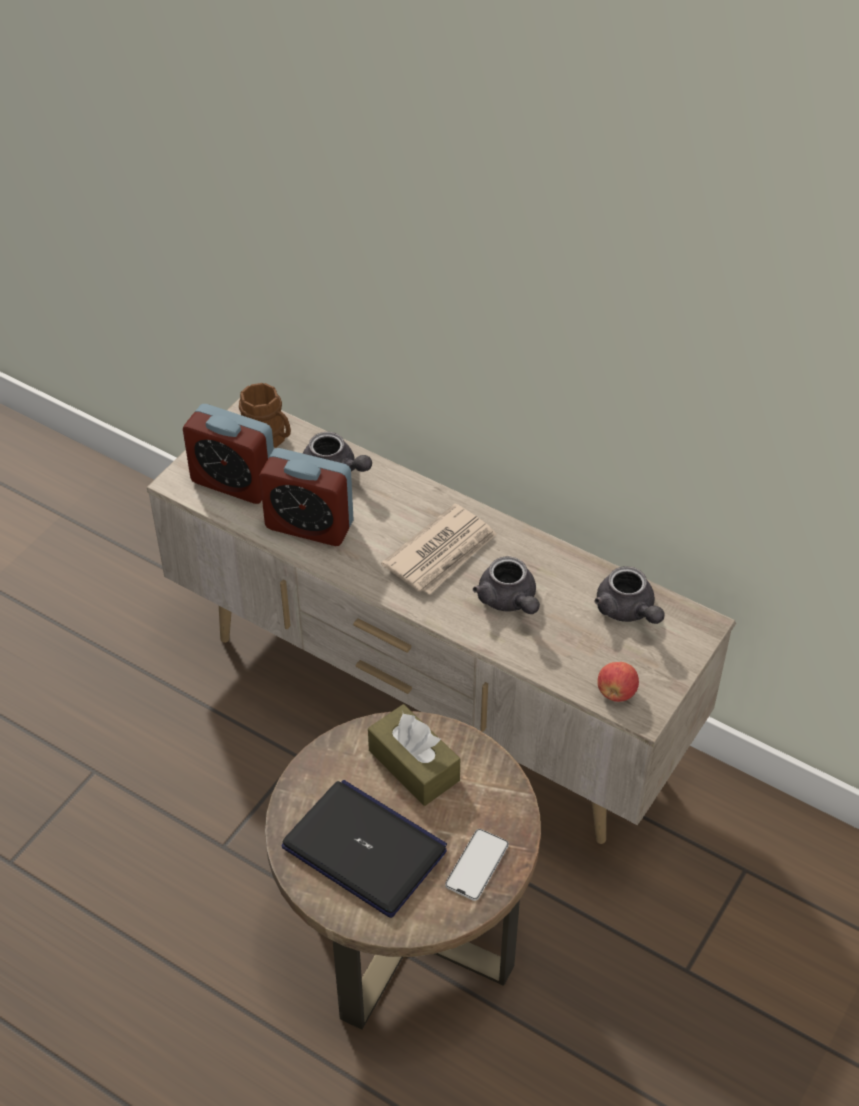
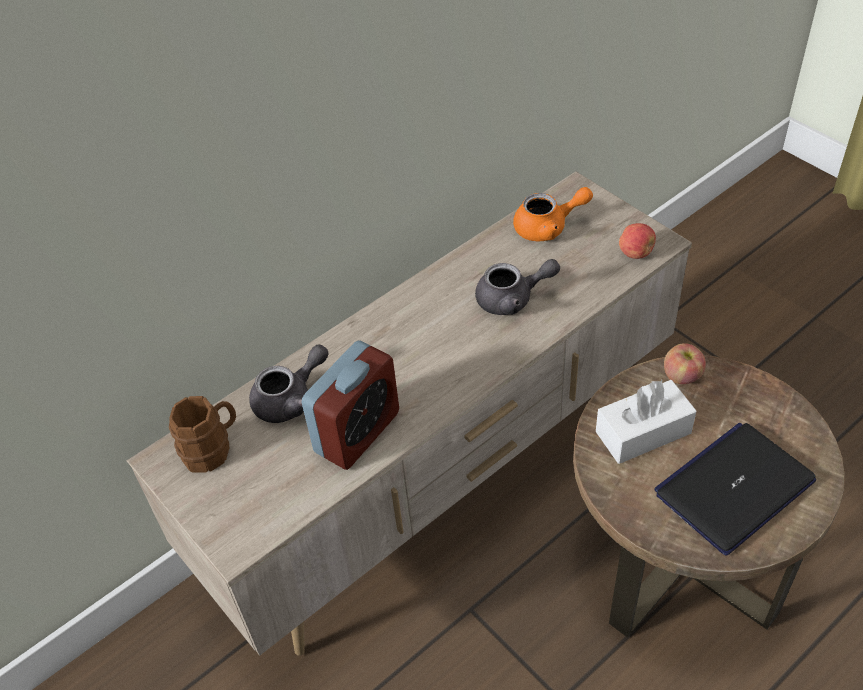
camera: 70 degrees left, 0 degrees up
alarm clock [183,404,274,504] -> none
brown tissue box [368,704,460,806] -> white tissue box [596,380,696,464]
newspaper [381,503,497,595] -> none
phone [445,829,509,901] -> none
grey teapot [594,566,665,624] -> orange teapot [513,187,593,242]
none -> apple [664,343,706,384]

